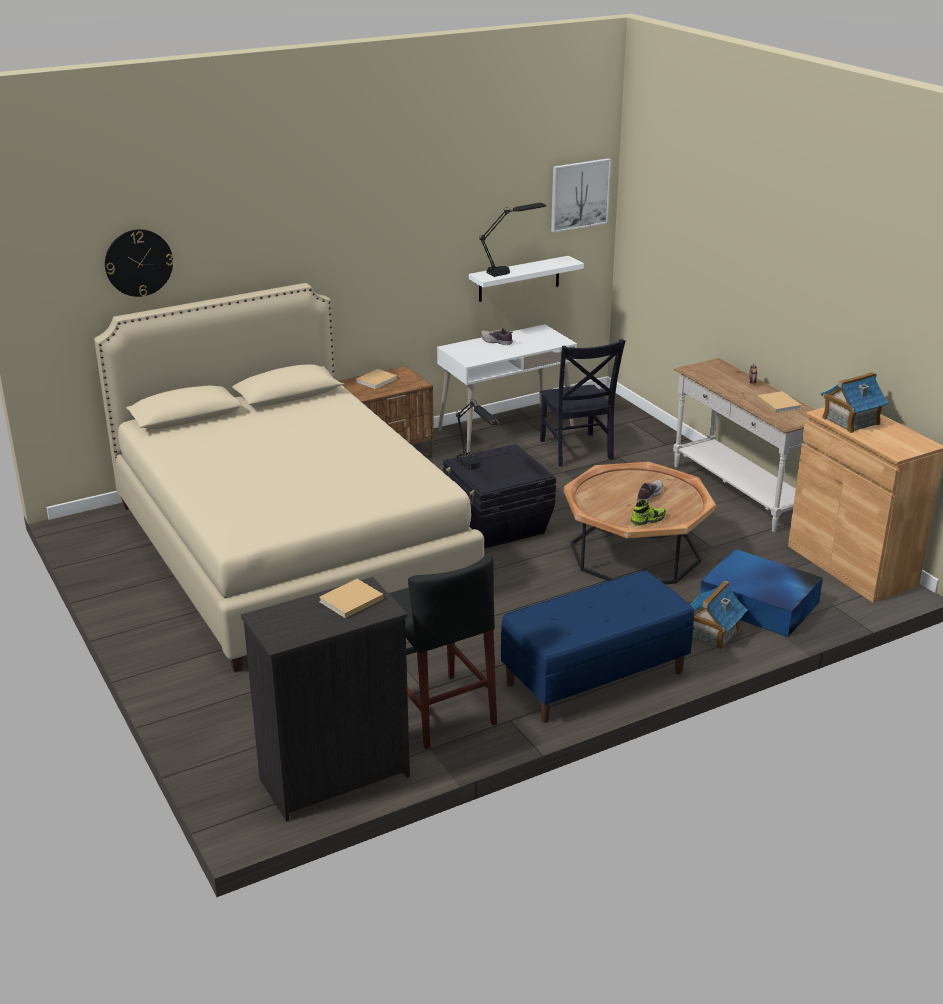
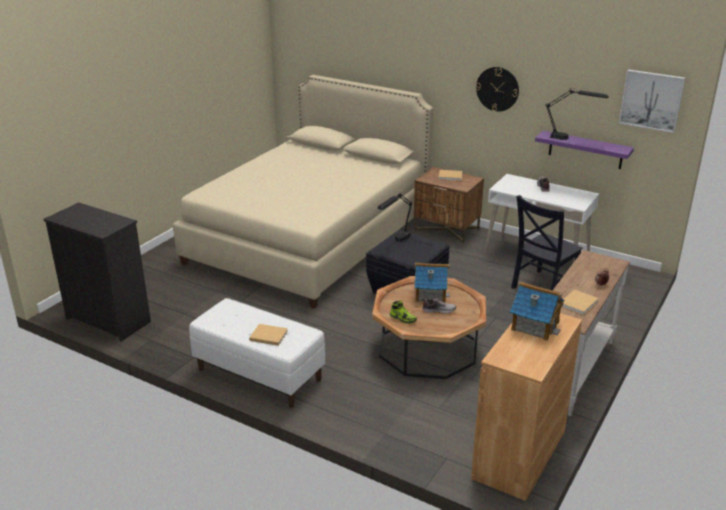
camera: 60 degrees right, 0 degrees up
wall clock [105,229,173,297] -> wall clock moved to [476,67,519,112]
beige book [319,579,383,618] -> beige book moved to [249,324,288,346]
black stool [389,554,497,749] -> none
white shelf [469,256,584,302] -> purple shelf [535,131,634,169]
blue bench [501,571,694,723] -> white bench [189,298,325,408]
toy house [690,581,747,650] -> toy house moved to [414,263,450,302]
blue storage box [700,549,823,637] -> none

